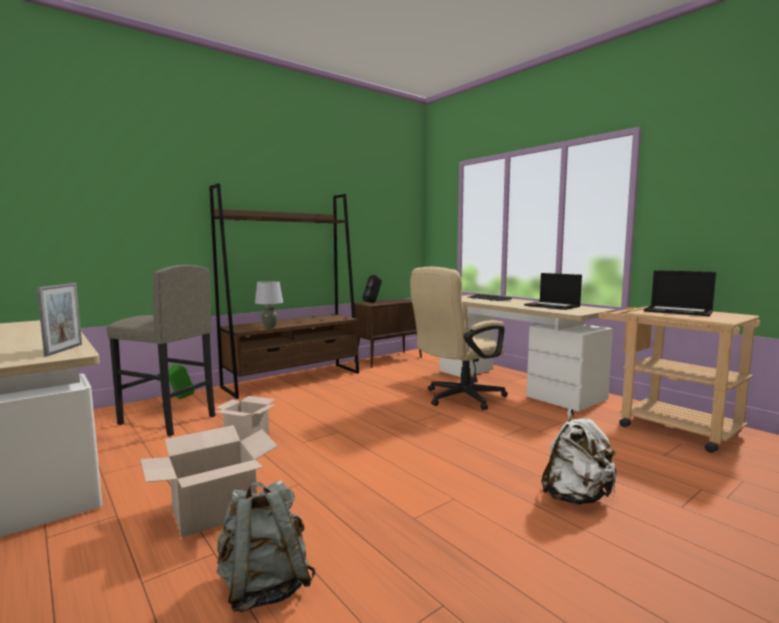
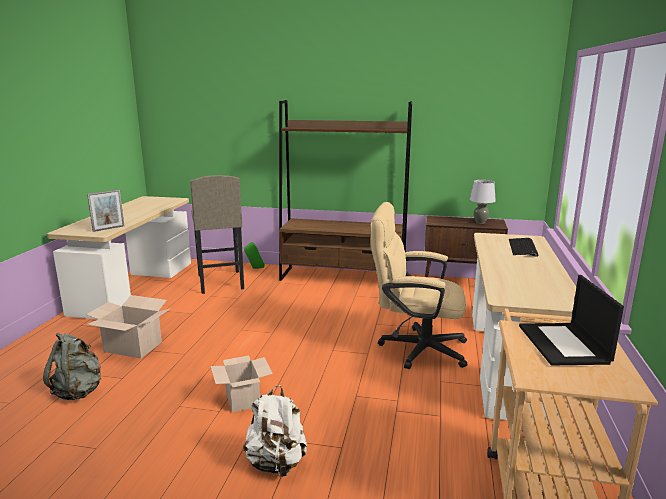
camera: 50 degrees right, 10 degrees up
cardboard box [215,396,275,441] -> cardboard box moved to [210,356,273,412]
grey table lamp [255,281,283,328] -> grey table lamp moved to [469,180,496,224]
black speaker [363,275,382,303] -> none
laptop [524,273,582,310] -> none

